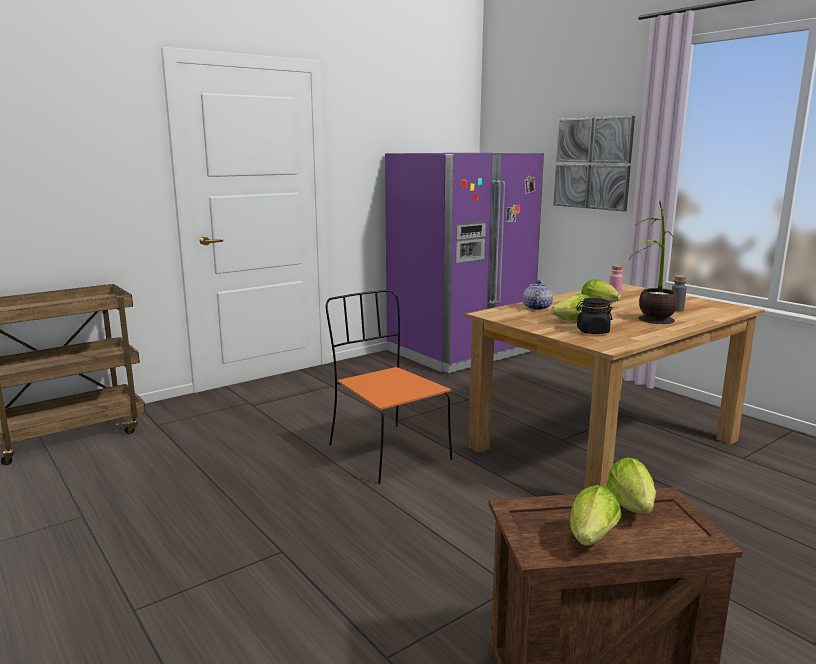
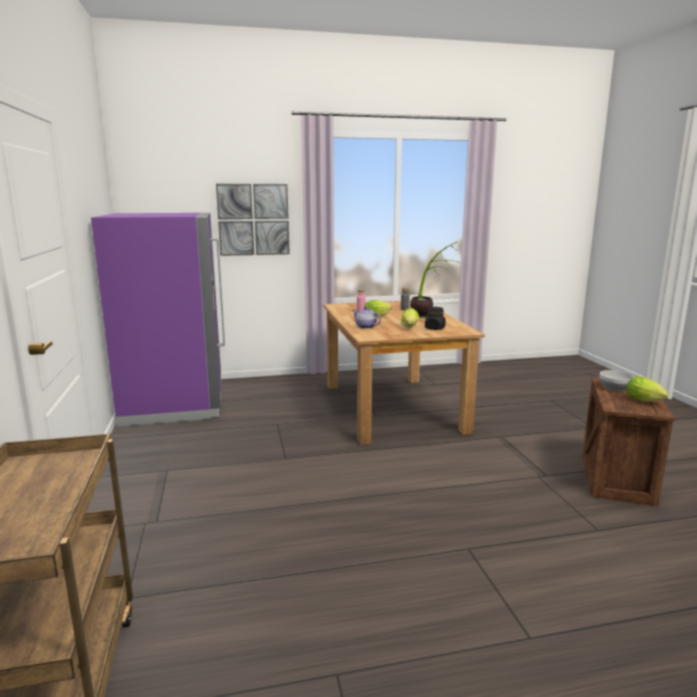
camera: 65 degrees left, 0 degrees up
orange chair [326,290,452,484] -> none
lettuce [606,457,656,513] -> bowl [600,370,634,392]

